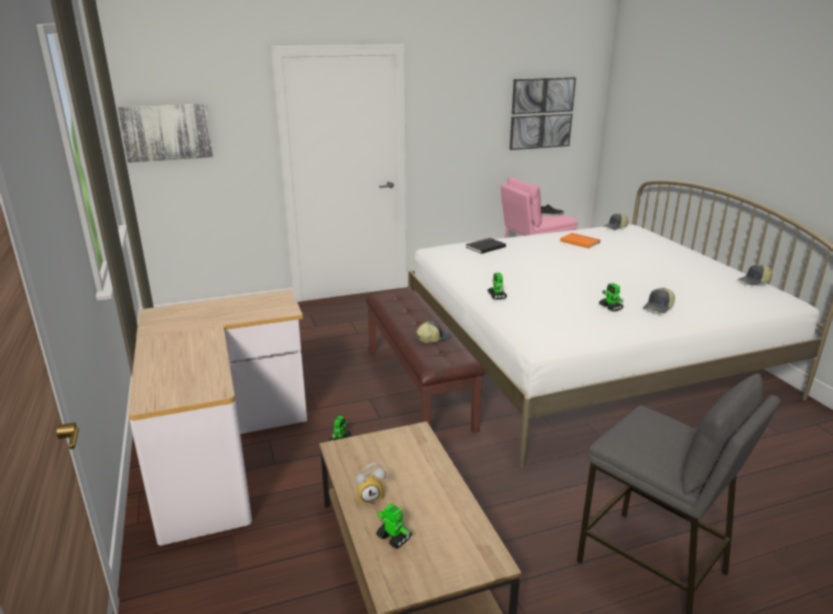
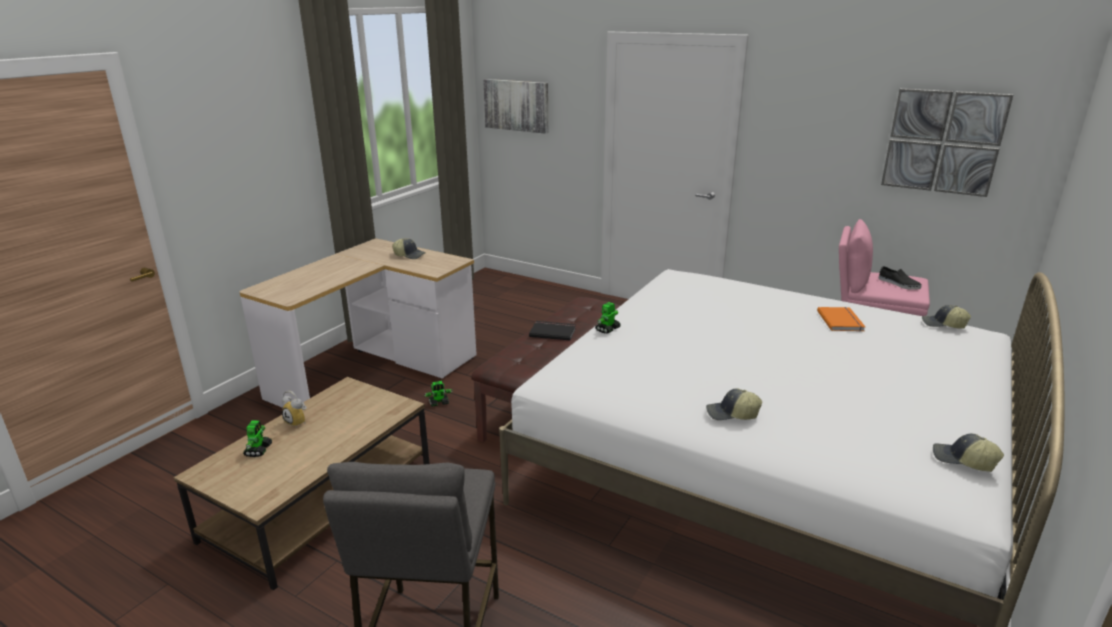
camera: 50 degrees right, 0 degrees up
cap [416,321,451,343] -> cap moved to [392,238,426,259]
black book [466,238,506,254] -> black book moved to [529,321,576,341]
toy robot [599,283,624,312] -> none

